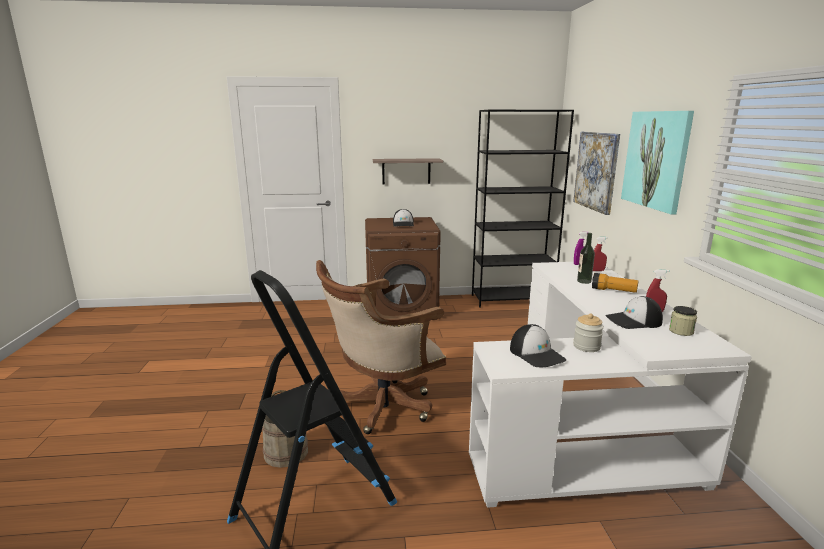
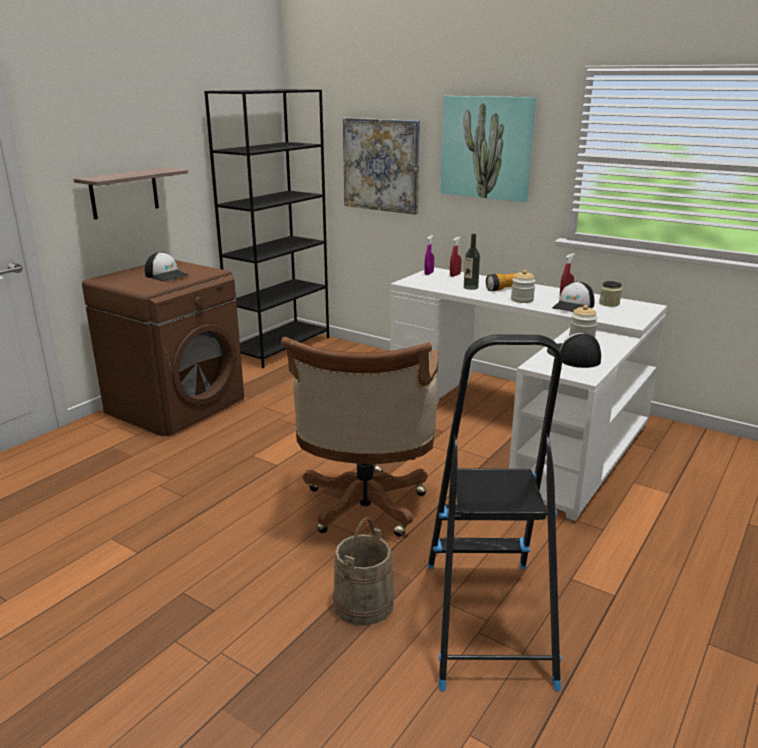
camera: 50 degrees left, 5 degrees up
cap [510,324,566,367] -> cap turned 120 degrees counterclockwise [547,333,601,368]
none -> jar [511,270,536,303]

